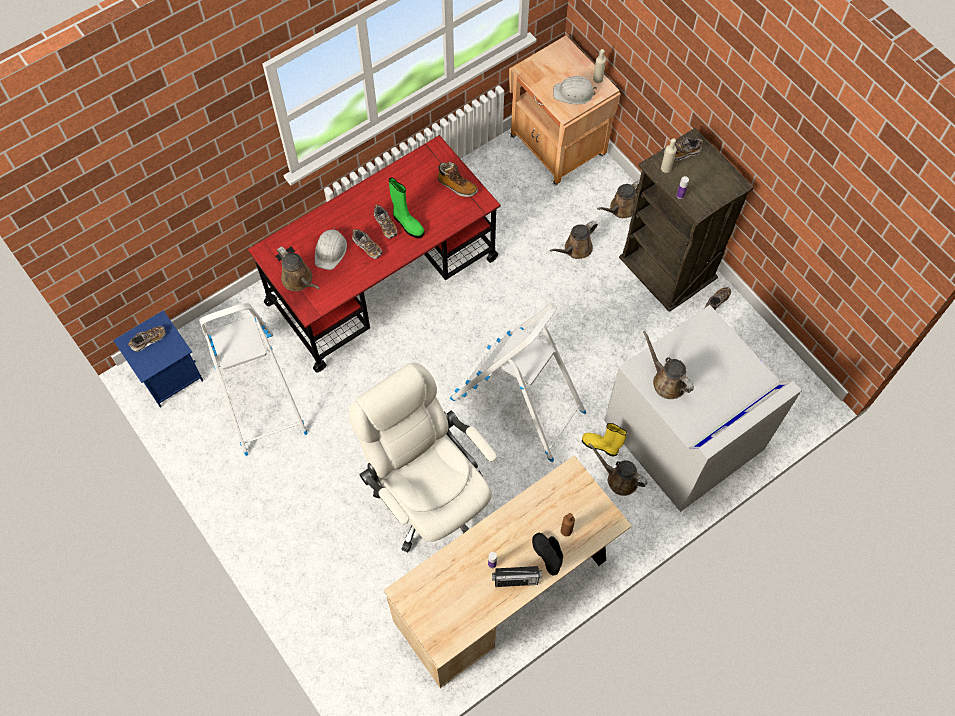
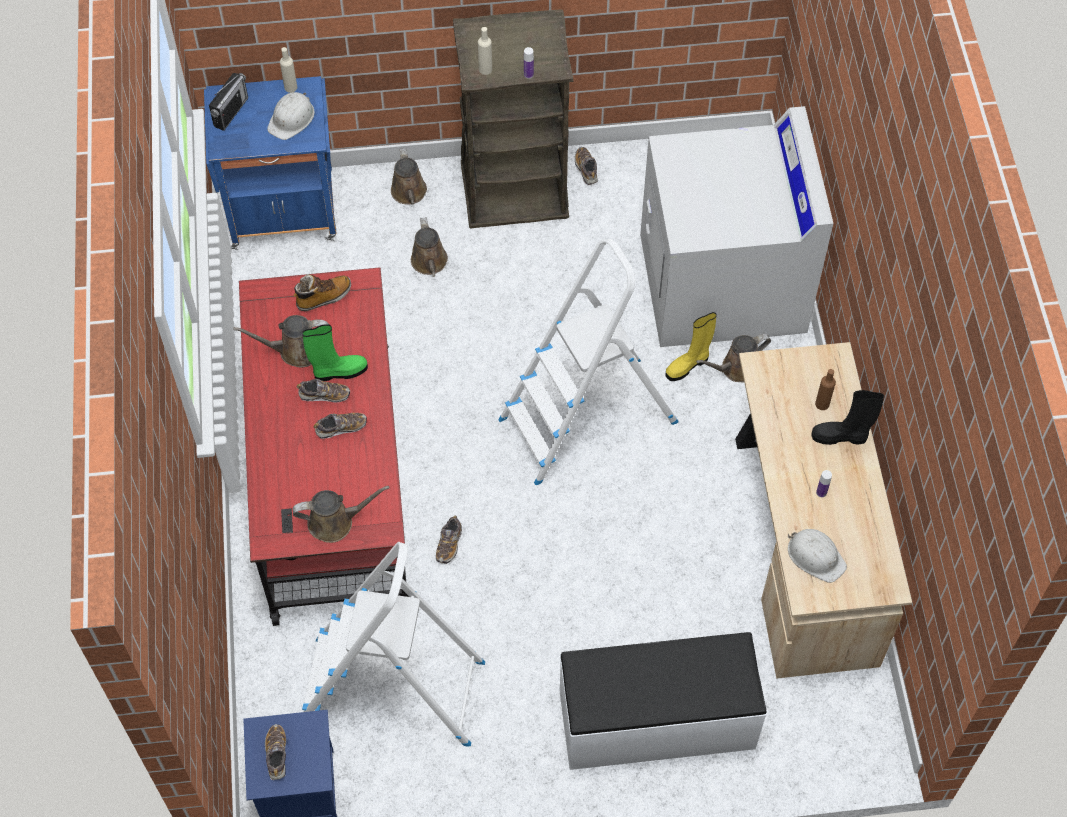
camera: 60 degrees left, 5 degrees down
white hard hat [315,227,347,270] -> white hard hat moved to [788,529,847,583]
white office chair [349,362,497,553] -> none
radio [492,566,542,587] -> radio moved to [209,73,248,131]
brown cart [509,36,621,187] -> blue cart [204,76,337,250]
brown watering can [643,331,694,399] -> brown watering can moved to [233,315,329,367]
shoe [664,137,703,161] -> shoe moved to [436,515,462,564]
none -> white bench [560,632,767,770]

